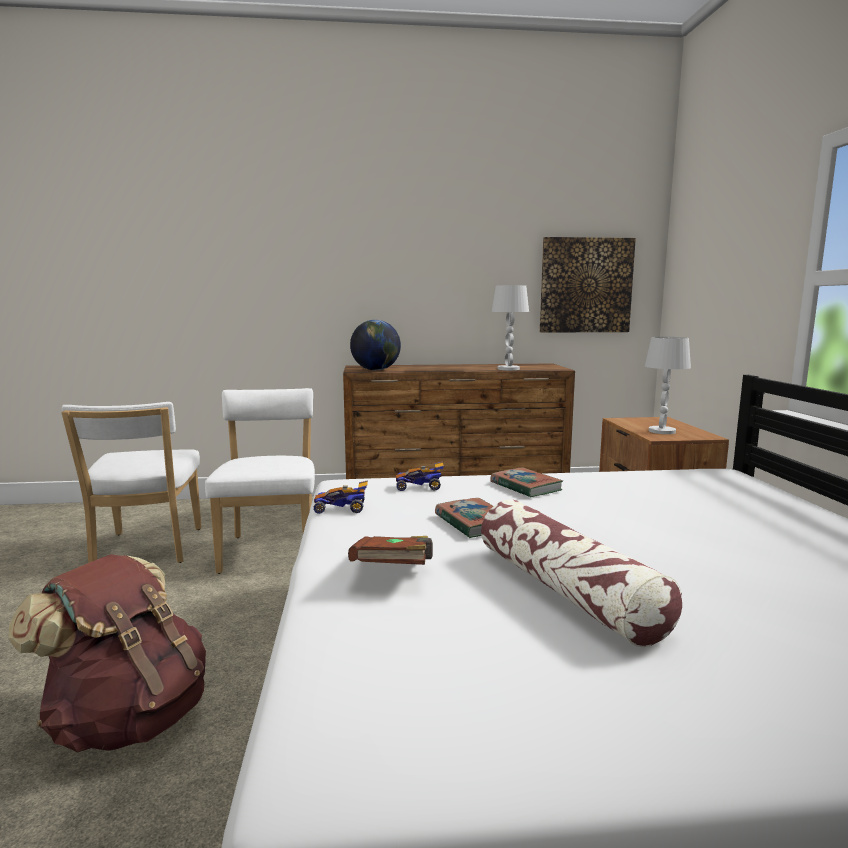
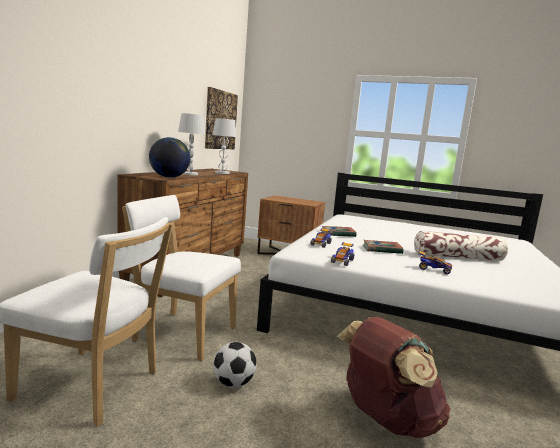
camera: 65 degrees left, 0 degrees up
brown book [348,536,433,565] -> toy car [419,251,452,274]
white table lamp [645,337,691,434] -> white table lamp moved to [178,113,205,175]
none -> football [213,342,257,388]

